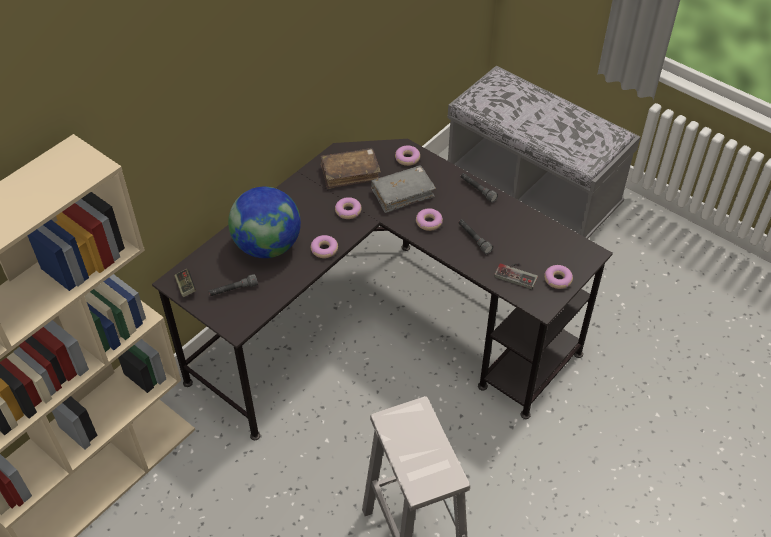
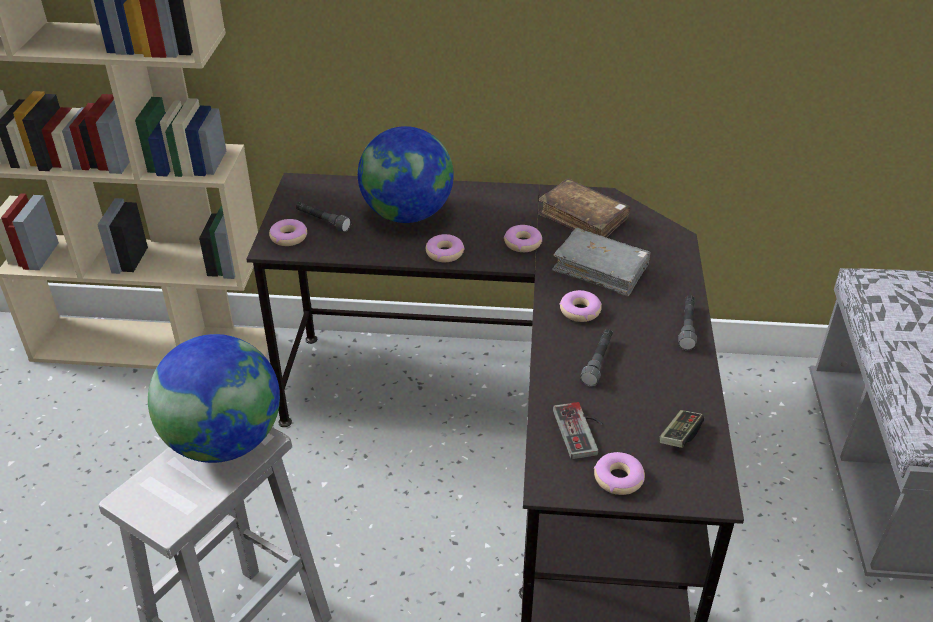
camera: 55 degrees right, 10 degrees down
game controller [174,269,196,297] -> game controller moved to [659,410,704,448]
donut [395,145,420,166] -> donut moved to [269,219,307,246]
none -> globe [148,334,280,463]

